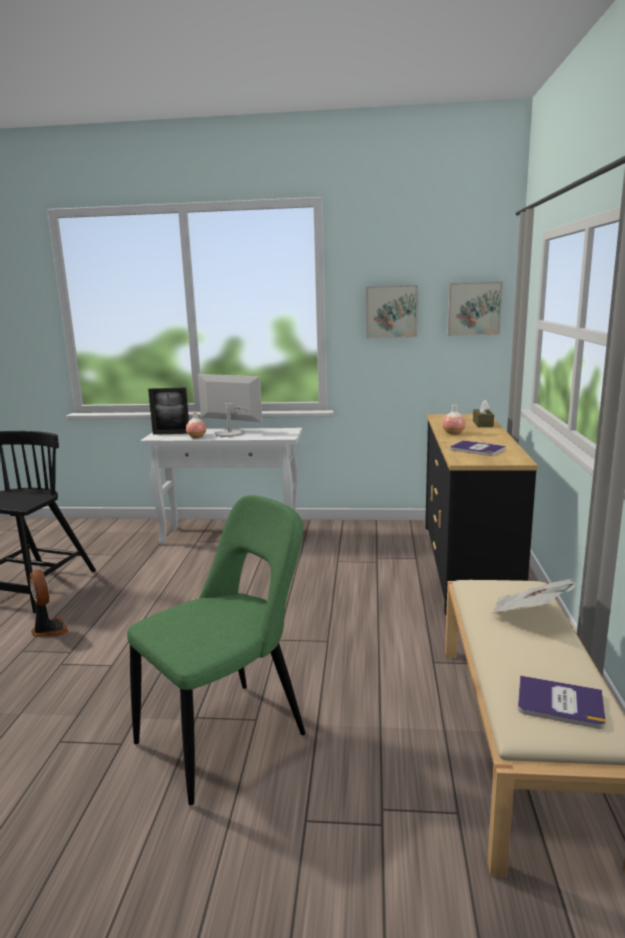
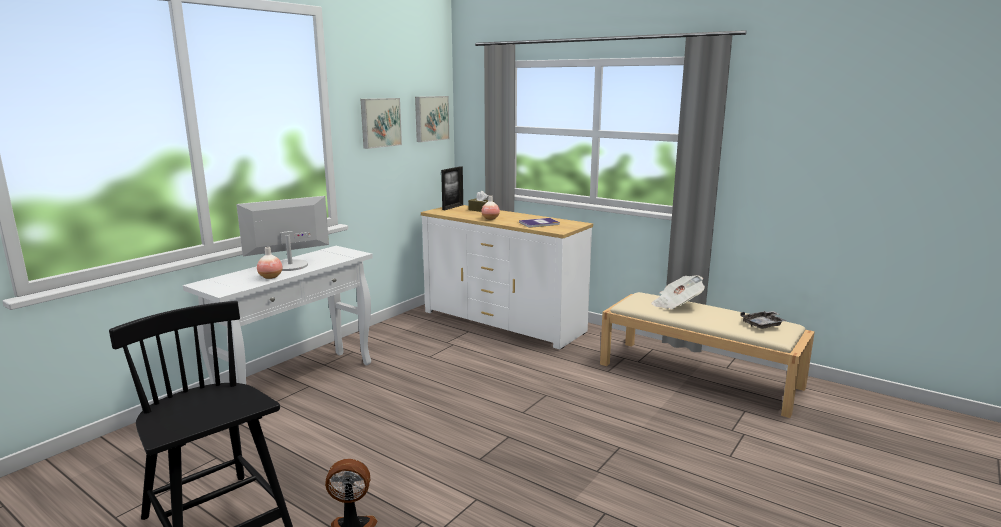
camera: 60 degrees left, 0 degrees up
green chair [127,495,306,805] -> none
picture frame [148,388,189,435] -> picture frame moved to [441,166,463,210]
black dresser [425,414,538,615] -> white dresser [421,205,593,349]
book [518,675,606,729] -> grey tray [740,311,786,329]

